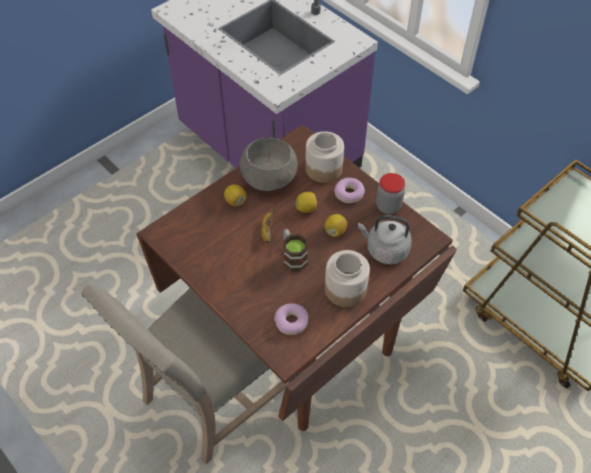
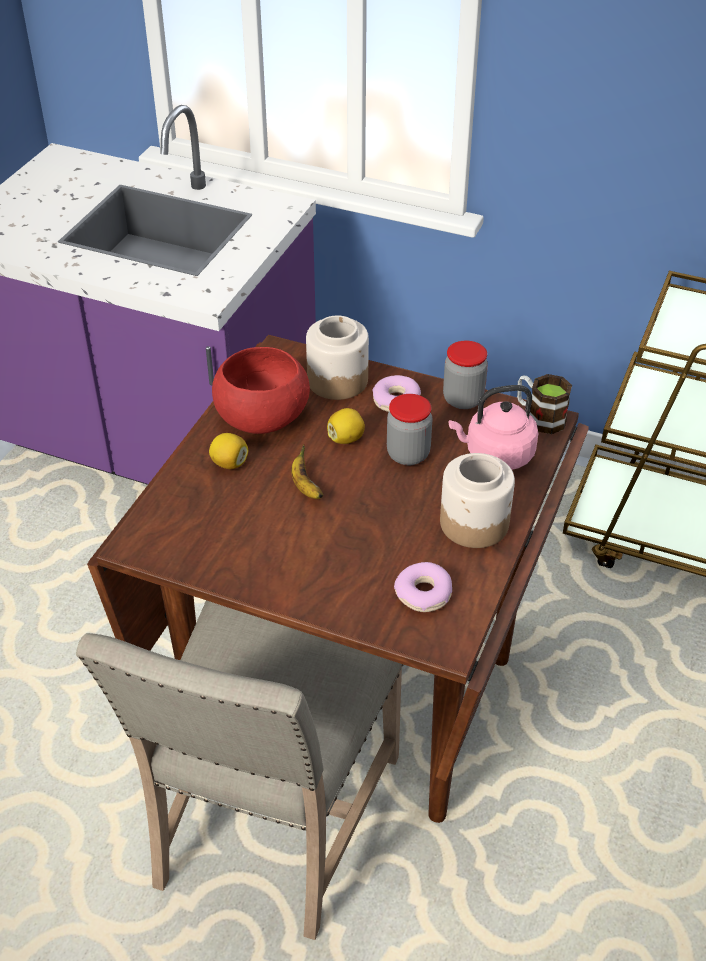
camera: 25 degrees left, 10 degrees down
grey bowl [240,137,298,191] -> red bowl [212,347,310,434]
mug [283,229,308,271] -> mug moved to [517,374,572,434]
lemon [324,214,347,237] -> jar [387,394,432,465]
grey kettle [358,215,412,265] -> pink kettle [449,385,538,470]

